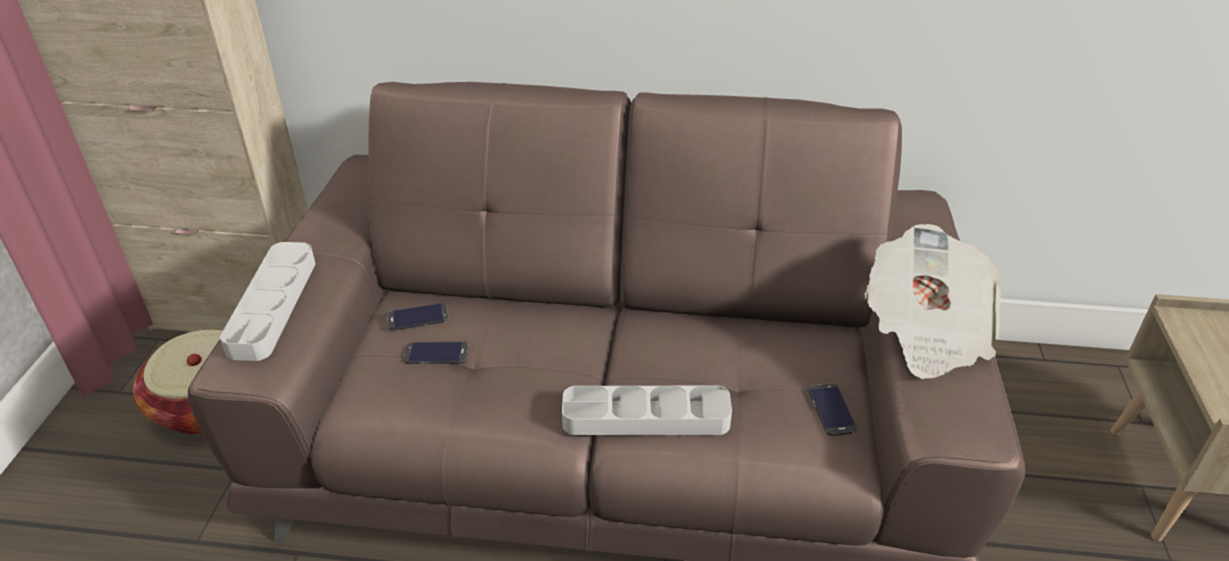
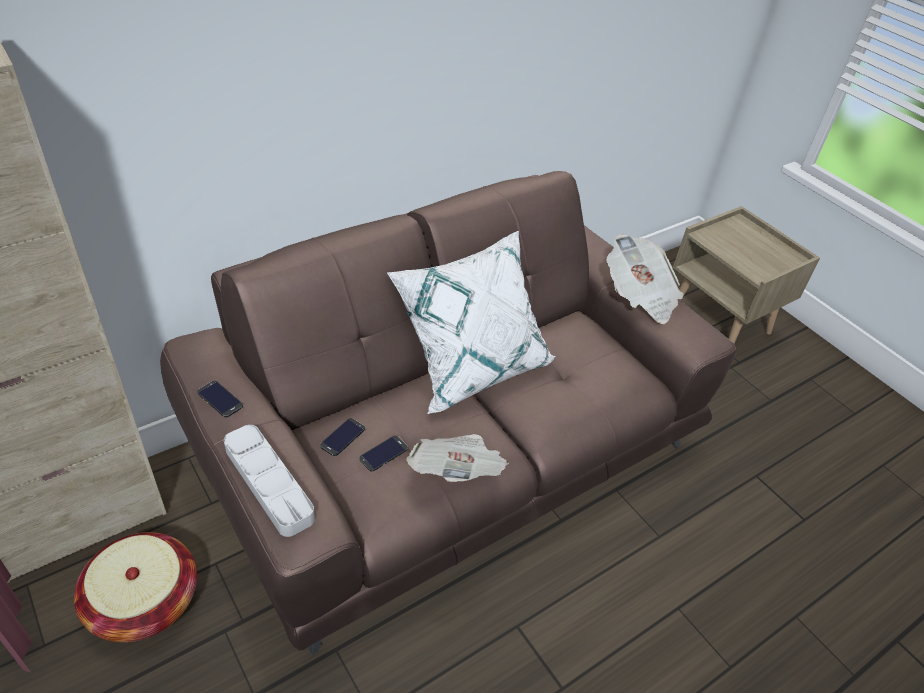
camera: 45 degrees left, 5 degrees up
grey tray [562,386,732,435] -> none
phone [809,383,857,436] -> phone moved to [197,381,243,417]
none -> white pillow [387,230,556,414]
none -> newspaper [406,434,509,482]

